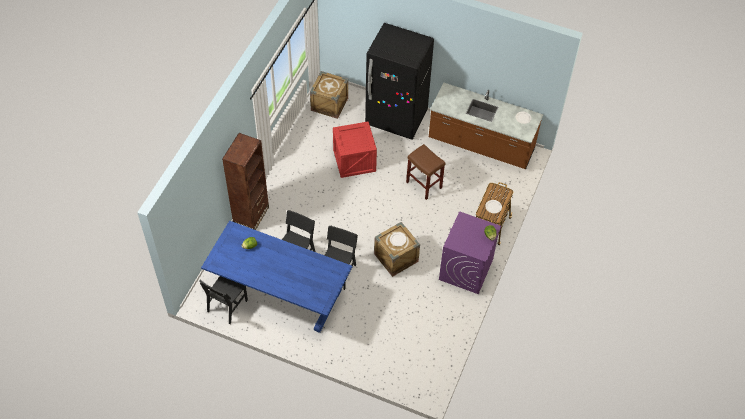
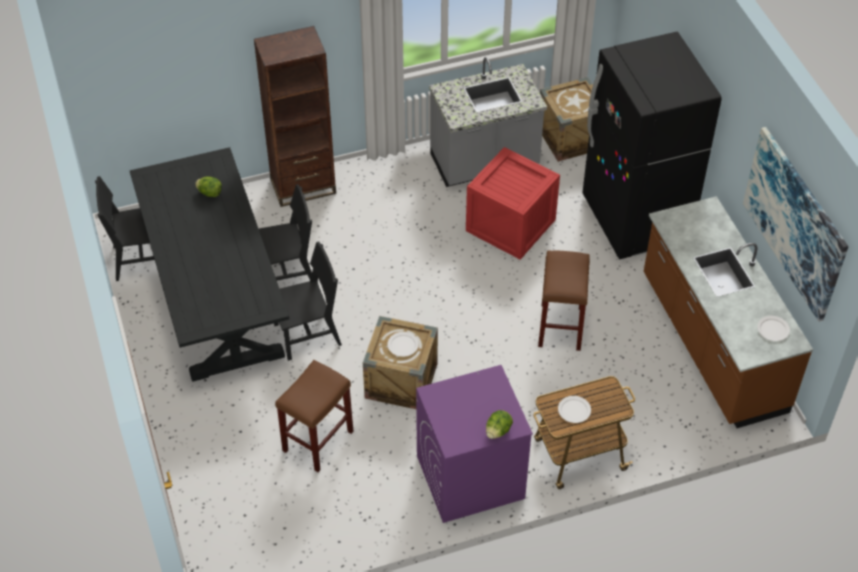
camera: 50 degrees right, 5 degrees down
blue dining table [201,221,352,333] -> black dining table [130,147,289,382]
none -> brown stool [275,360,354,472]
none -> grey counter [429,57,547,187]
none -> picture [743,127,848,322]

